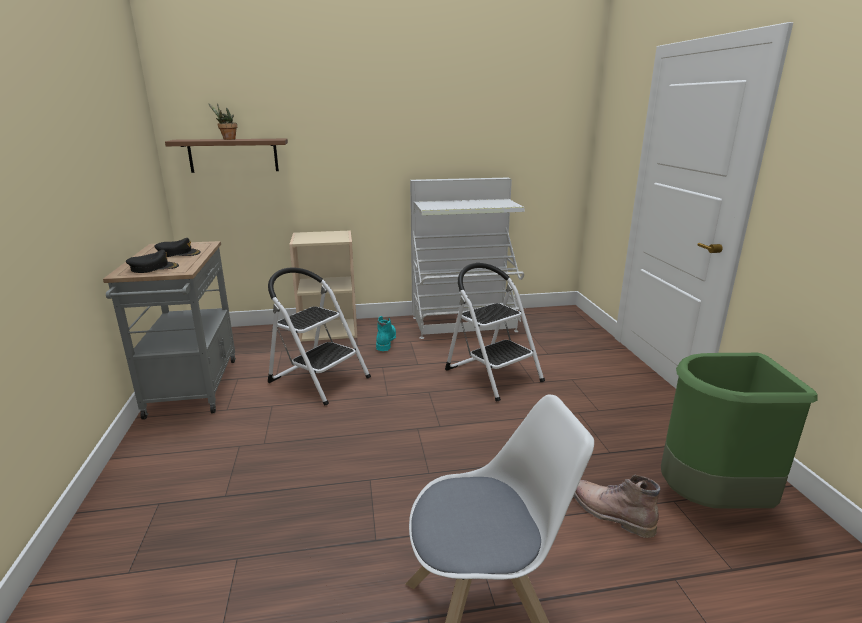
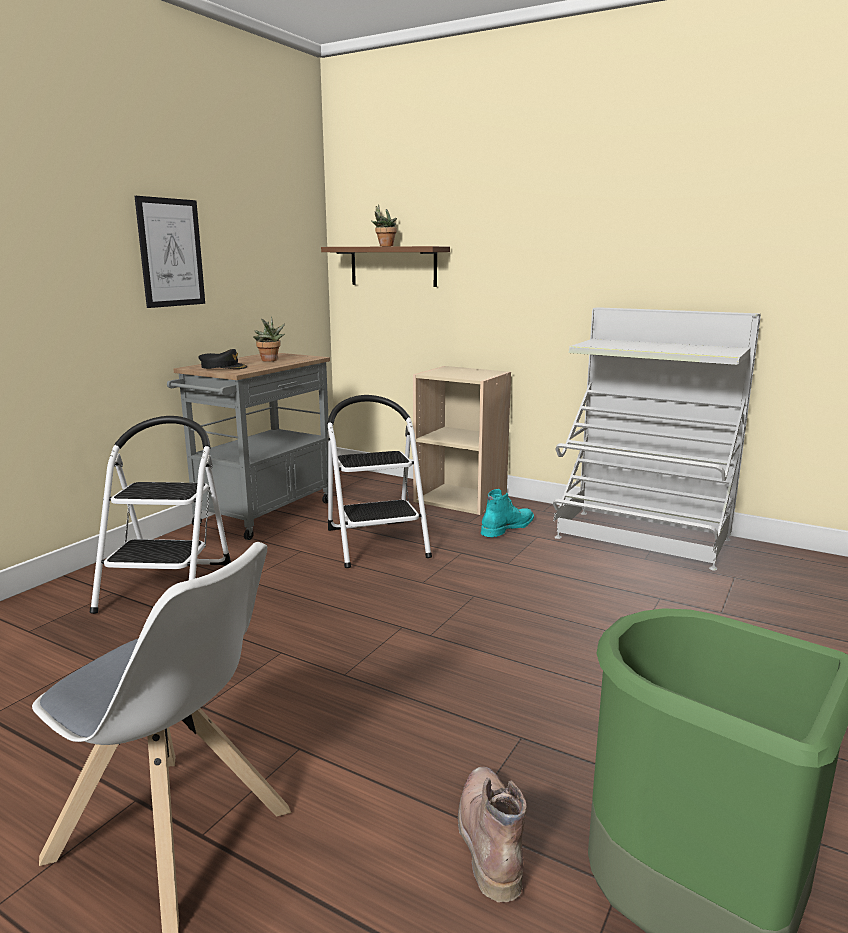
camera: 40 degrees right, 5 degrees down
black cap [154,238,201,257] -> potted plant [253,316,285,362]
step ladder [445,263,545,401] -> step ladder moved to [90,416,231,614]
none -> picture [135,196,205,308]

